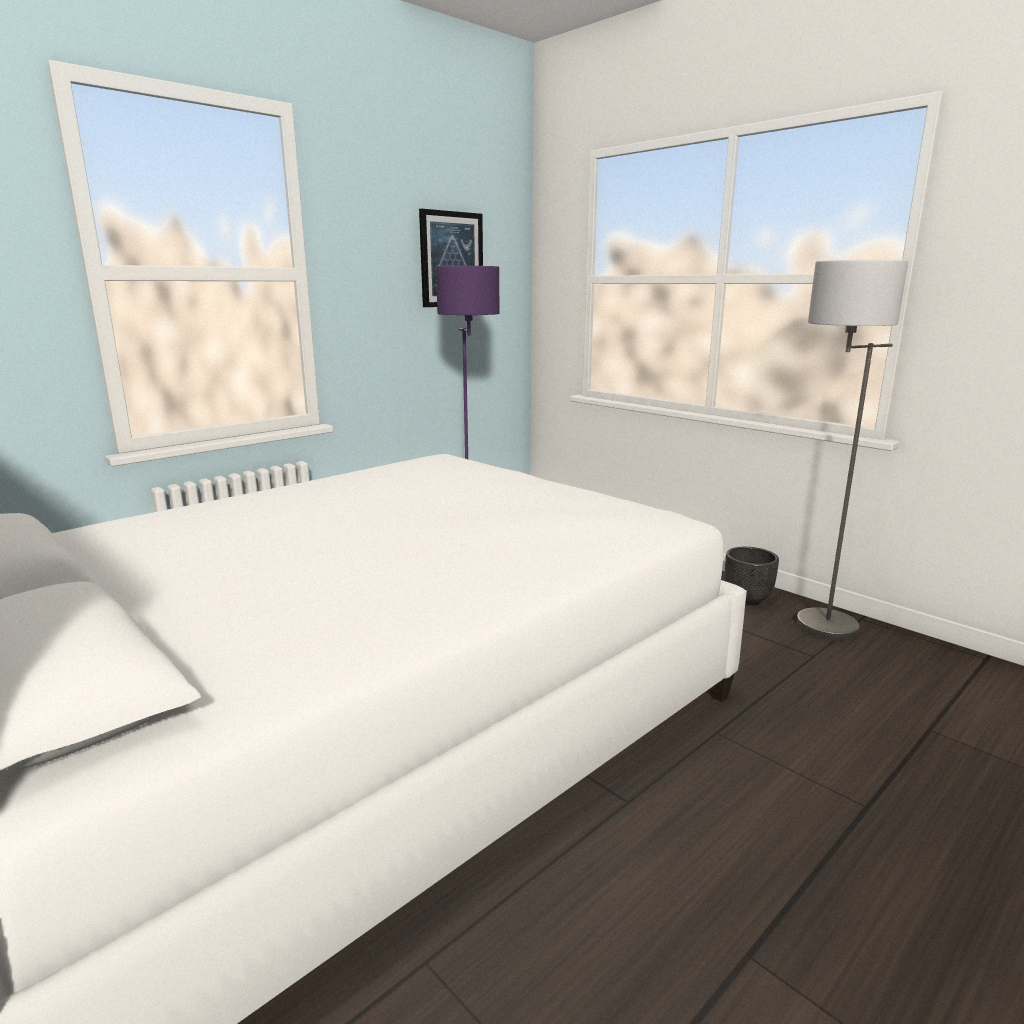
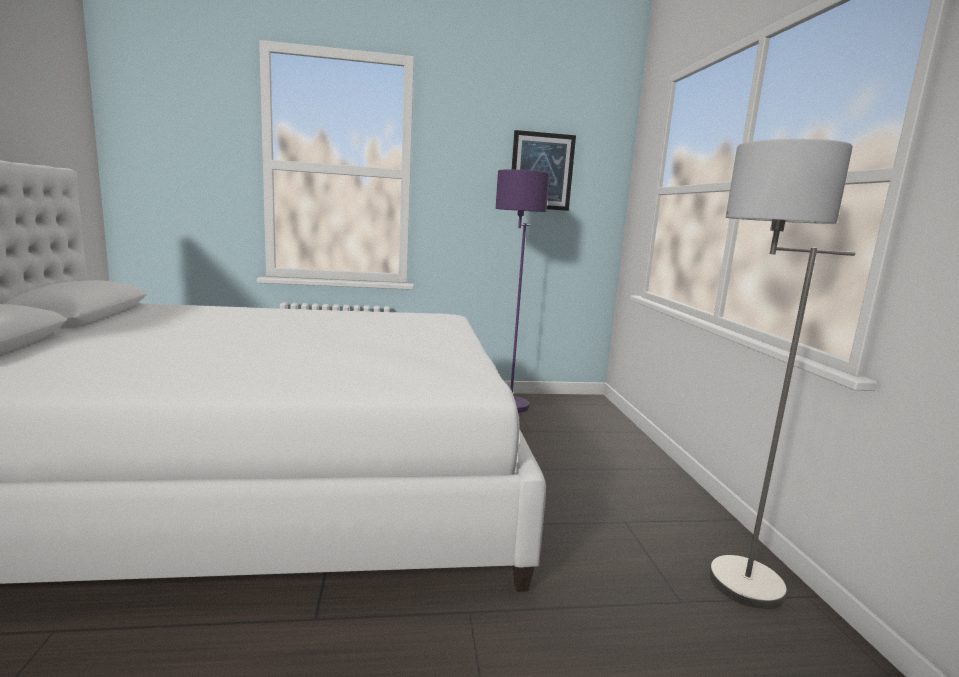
camera: 35 degrees right, 5 degrees down
black planter [725,547,779,605] -> none

